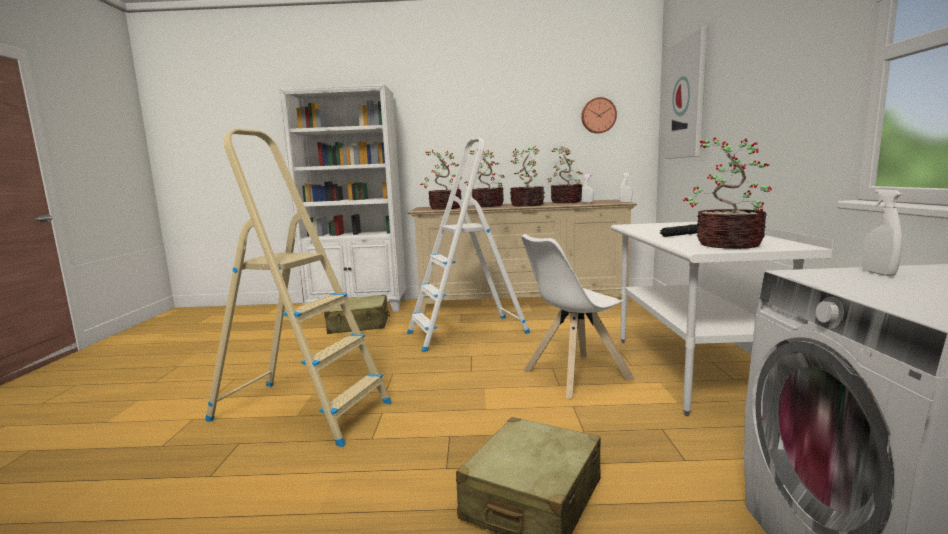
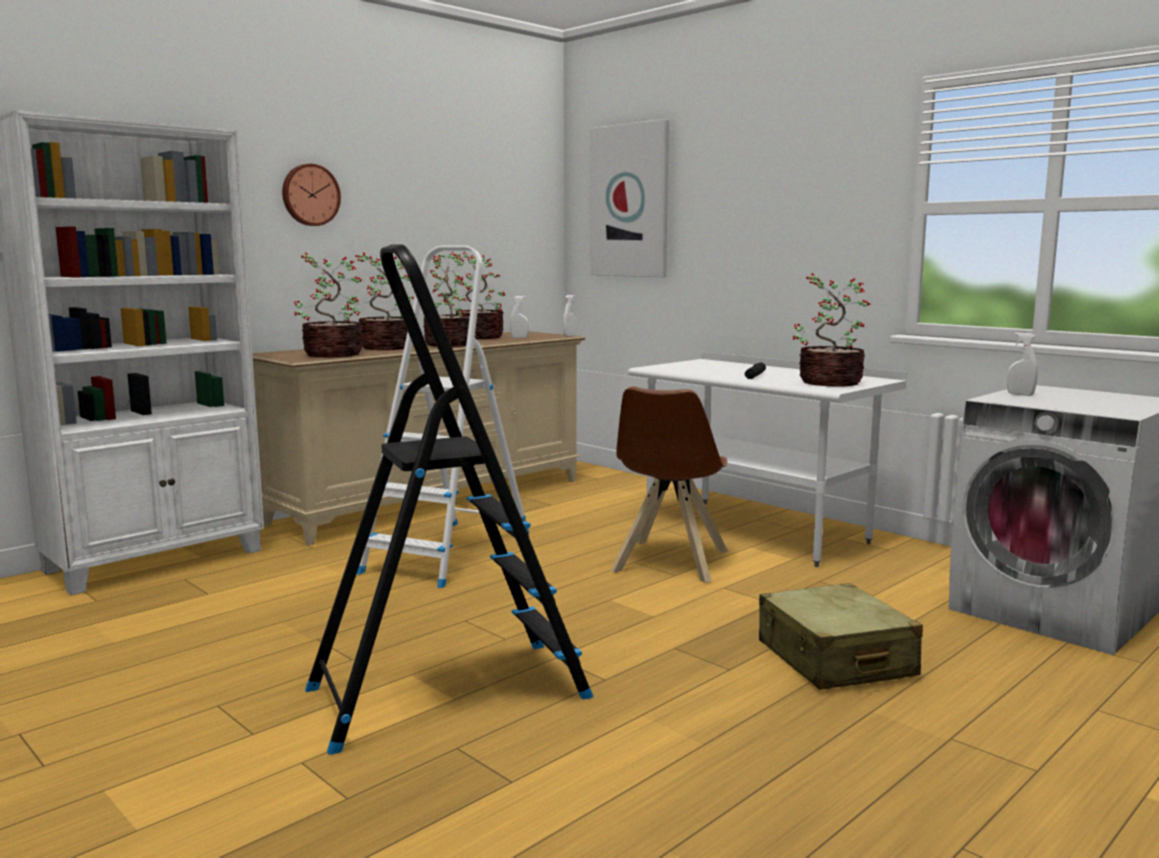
camera: 45 degrees left, 0 degrees up
beige step ladder [205,129,392,447] -> black step ladder [305,244,593,755]
beige suitcase [324,295,390,334] -> none
white chair [521,234,634,399] -> brown chair [611,386,728,583]
wall clock [581,97,617,134] -> wall clock moved to [282,164,341,226]

